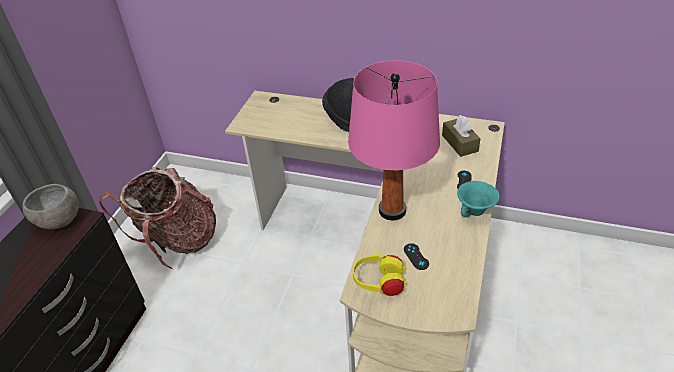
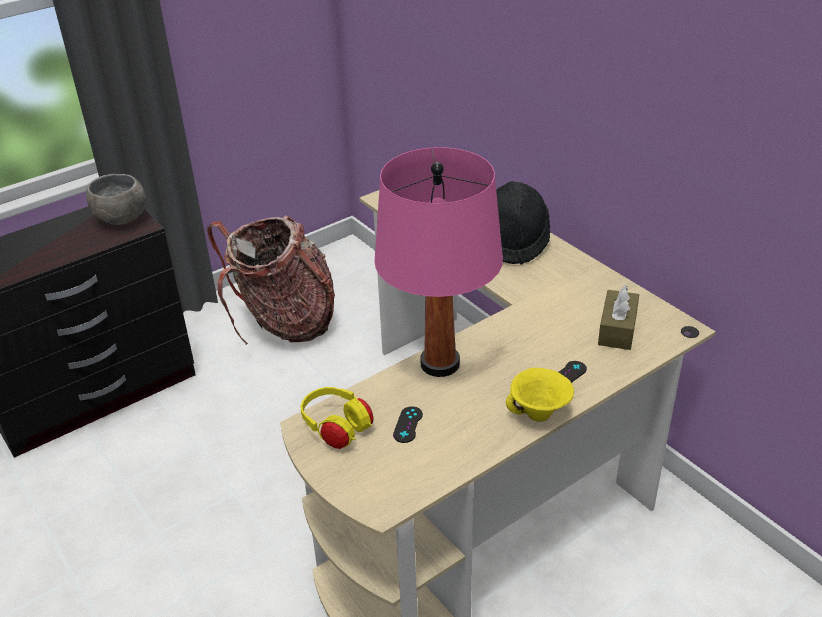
camera: 35 degrees right, 5 degrees down
turquoise bowl [457,181,500,217] -> yellow bowl [506,368,574,422]

